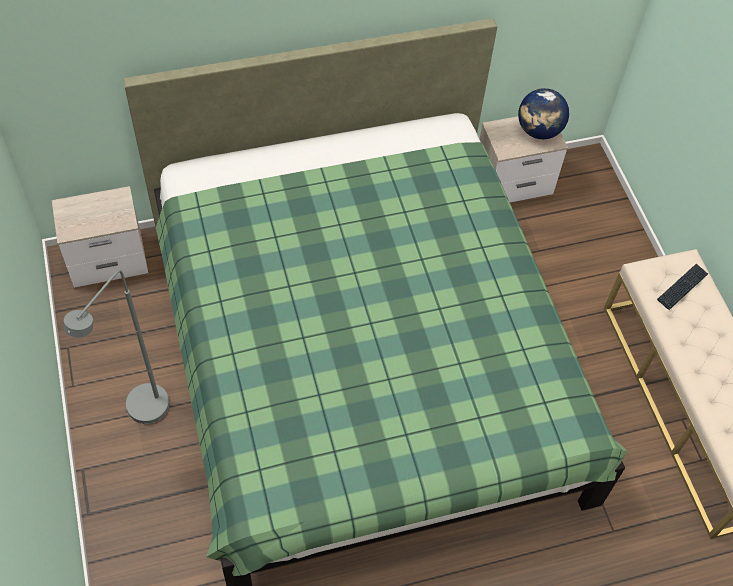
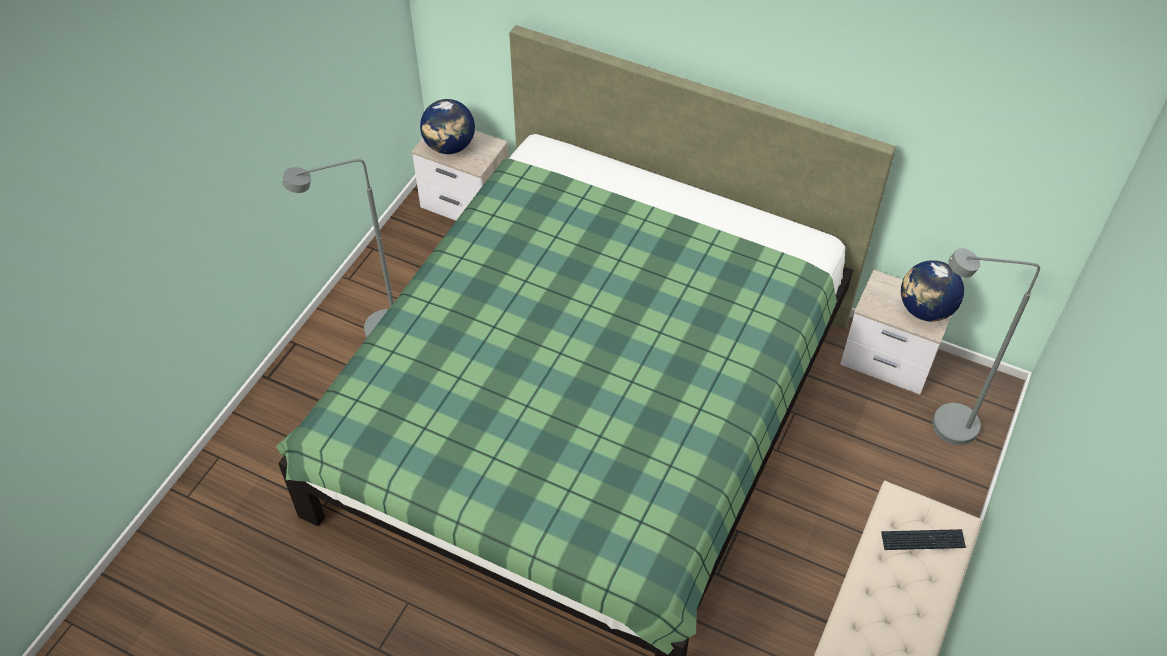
camera: 45 degrees right, 5 degrees down
none -> globe [420,99,475,154]
none -> grey floor lamp [932,248,1040,445]

